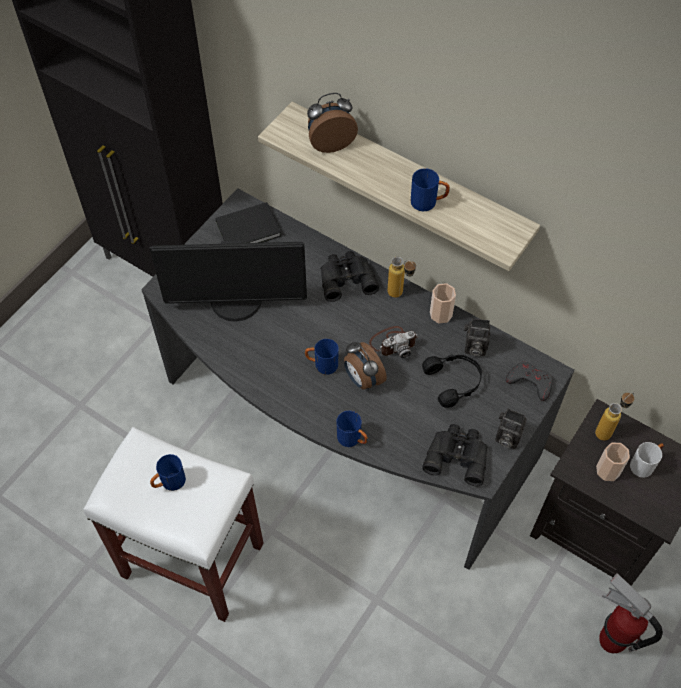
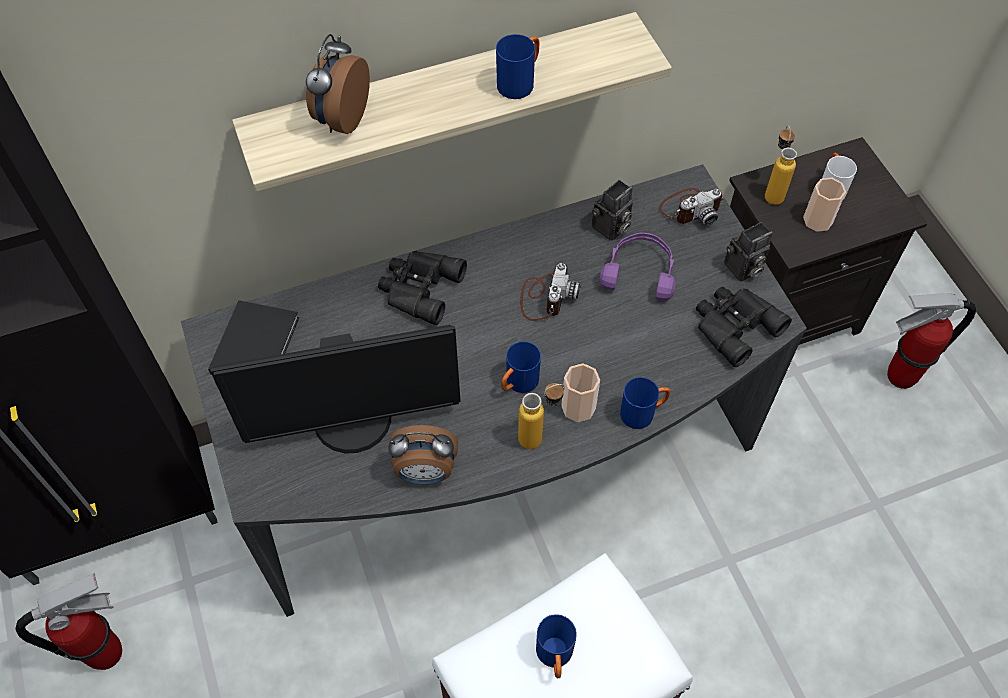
camera: 55 degrees left, 0 degrees up
monitor [150,241,307,322] -> monitor turned 45 degrees clockwise [210,325,461,454]
alarm clock [344,341,387,390] -> alarm clock moved to [388,425,458,485]
bottle [387,257,416,298] -> bottle moved to [518,383,565,449]
black headphones [422,354,482,408] -> purple headphones [599,233,676,301]
cup [430,283,456,323] -> cup moved to [561,363,600,422]
grey game controller [506,362,552,401] -> camera [659,188,724,225]
none -> fire extinguisher [15,573,122,670]

